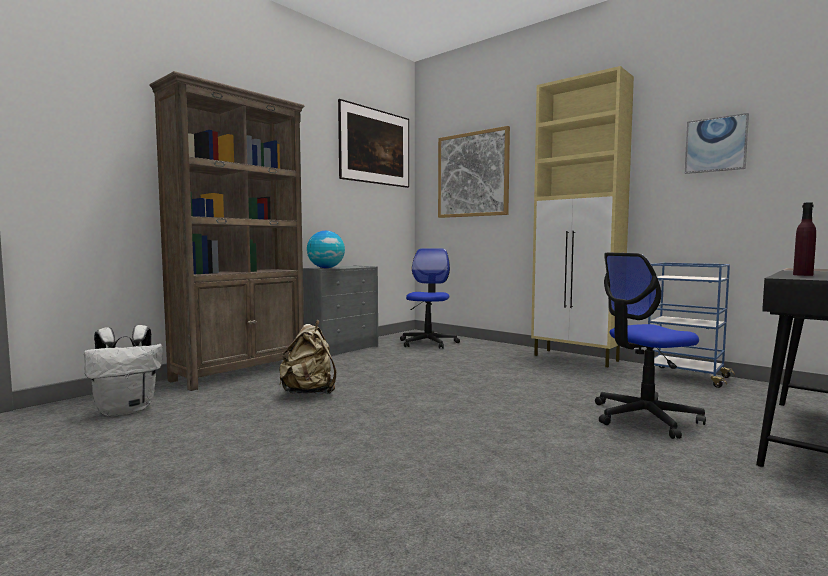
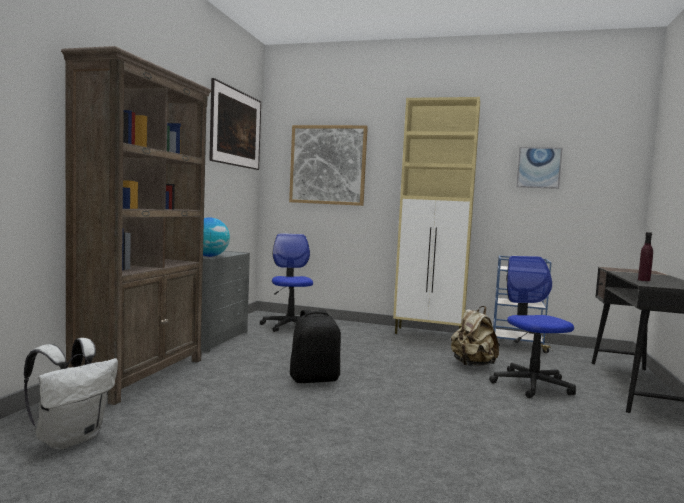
camera: 25 degrees left, 0 degrees up
beige backpack [279,320,336,394] -> beige backpack moved to [451,306,499,366]
office chair [595,253,706,439] -> office chair turned 120 degrees clockwise [489,256,576,398]
none -> black backpack [290,309,341,383]

